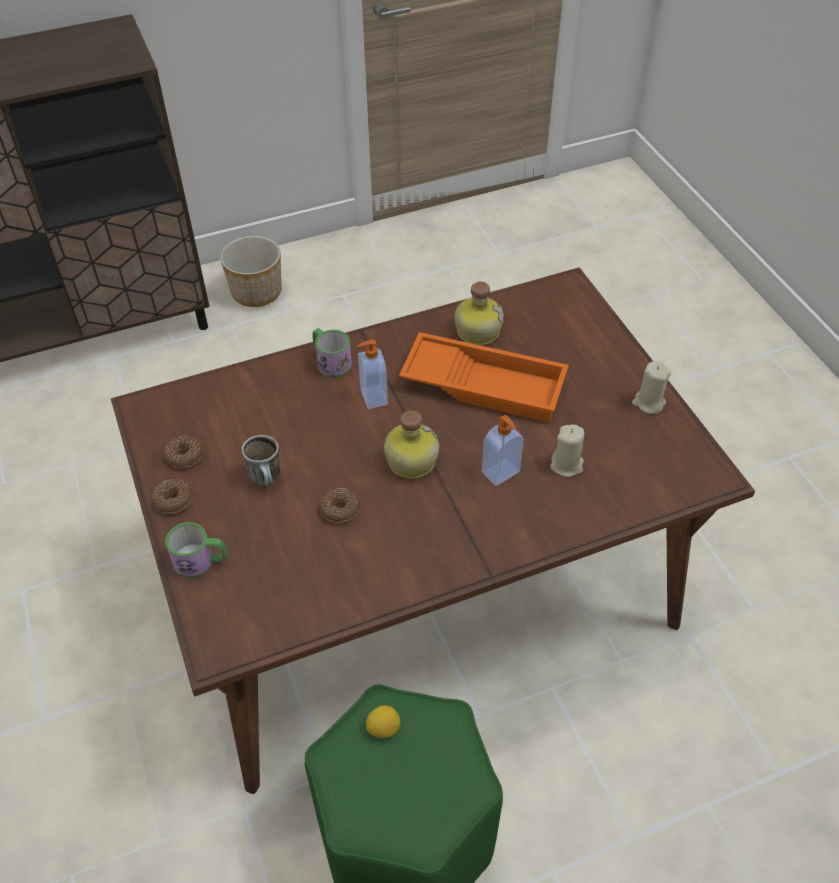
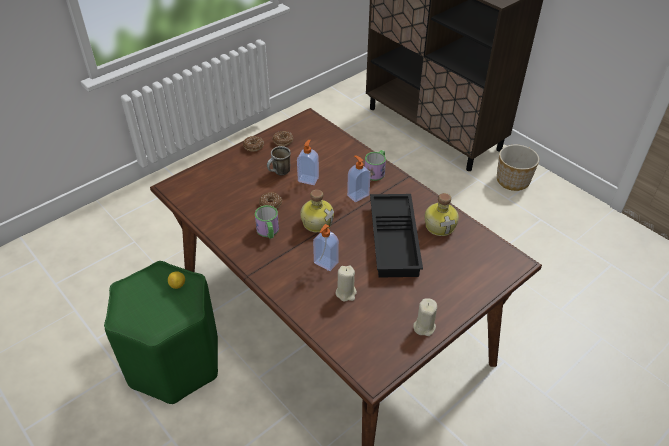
camera: 70 degrees right, 5 degrees down
mug [165,522,227,578] -> mug moved to [255,205,279,239]
orange tray [399,332,569,422] -> black tray [370,194,423,278]
none -> soap dispenser [297,140,319,185]

